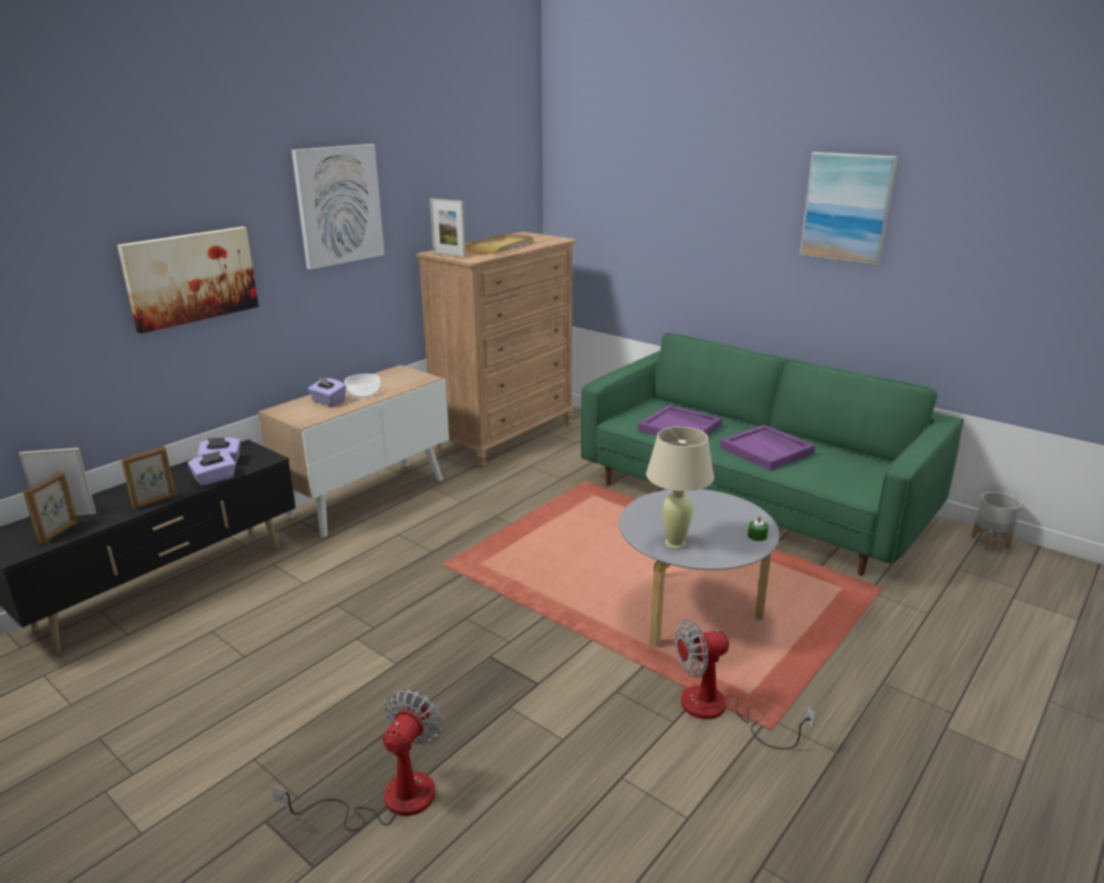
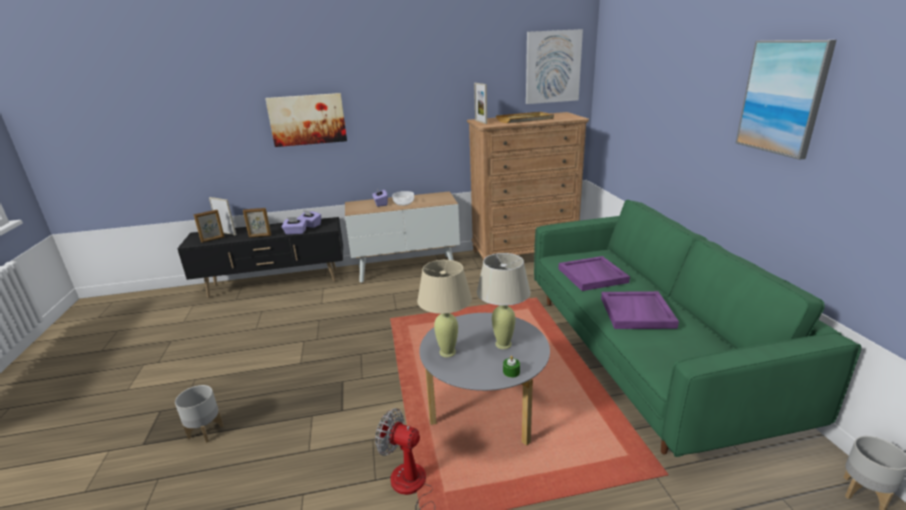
camera: 40 degrees right, 0 degrees up
fan [273,690,443,831] -> grey planter [175,385,224,443]
picture [292,144,385,270] -> picture moved to [526,29,583,104]
none -> beige table lamp [477,253,531,349]

